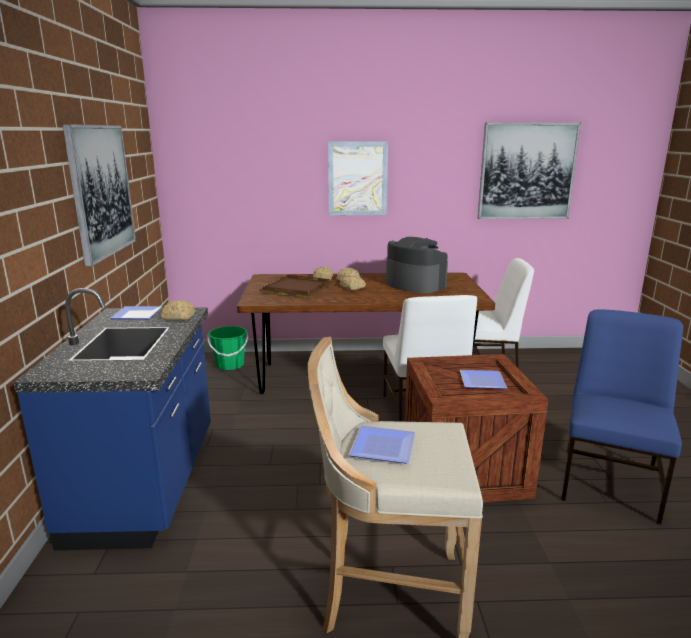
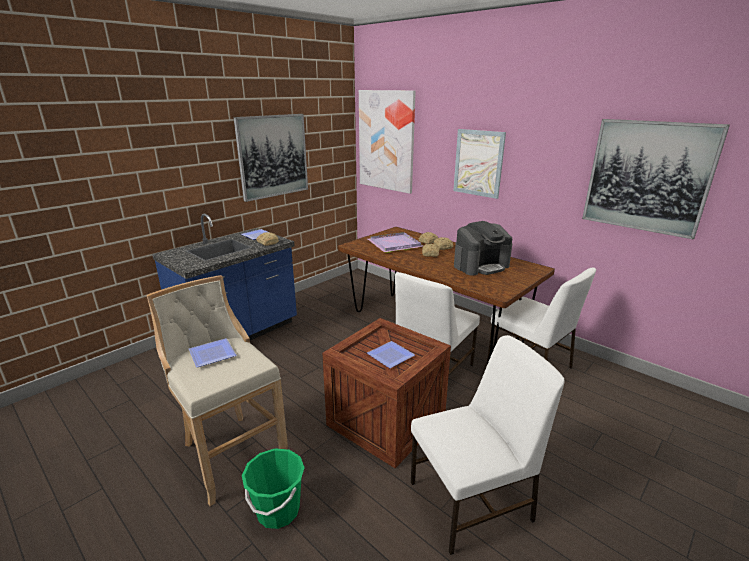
camera: 45 degrees right, 5 degrees up
green bucket [207,326,248,370] -> green bucket moved to [242,448,305,529]
brown tray [258,275,334,298] -> purple tray [368,232,423,253]
coffee machine [386,237,448,293] -> coffee machine turned 60 degrees clockwise [454,221,512,275]
blue chair [561,310,683,525] -> white chair [411,335,564,555]
none -> picture [359,90,416,194]

